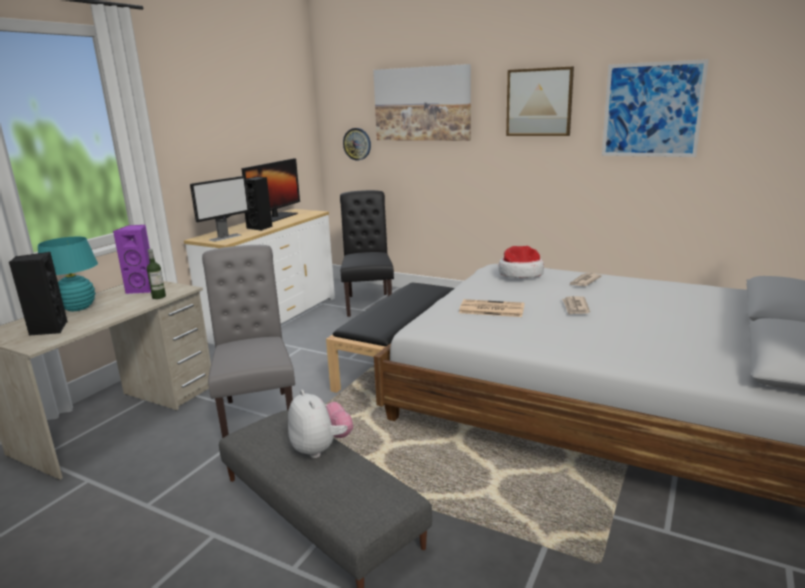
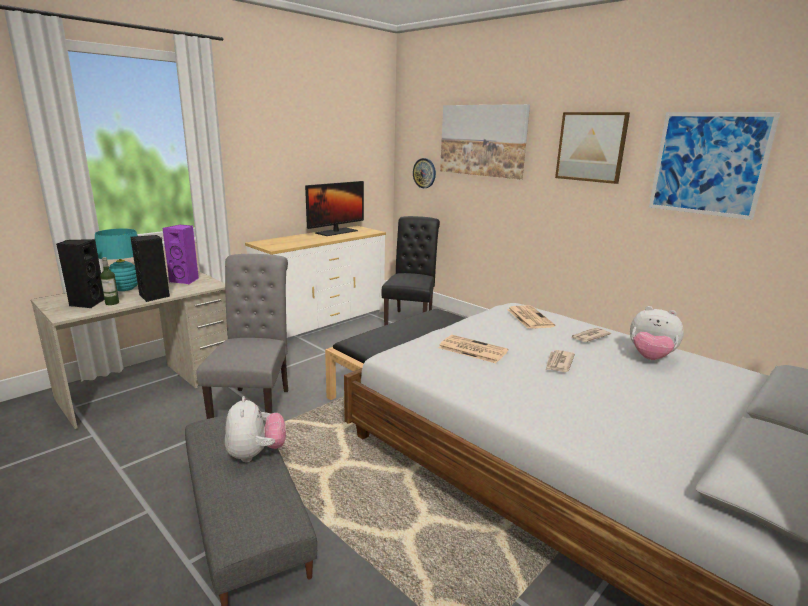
camera: 15 degrees right, 0 degrees up
bottle [147,249,166,299] -> bottle moved to [100,257,119,305]
monitor [190,176,250,242] -> none
black speaker [245,177,273,231] -> black speaker moved to [130,235,170,302]
hat [498,246,544,278] -> newspaper [507,305,555,329]
none -> plush toy [630,306,684,360]

